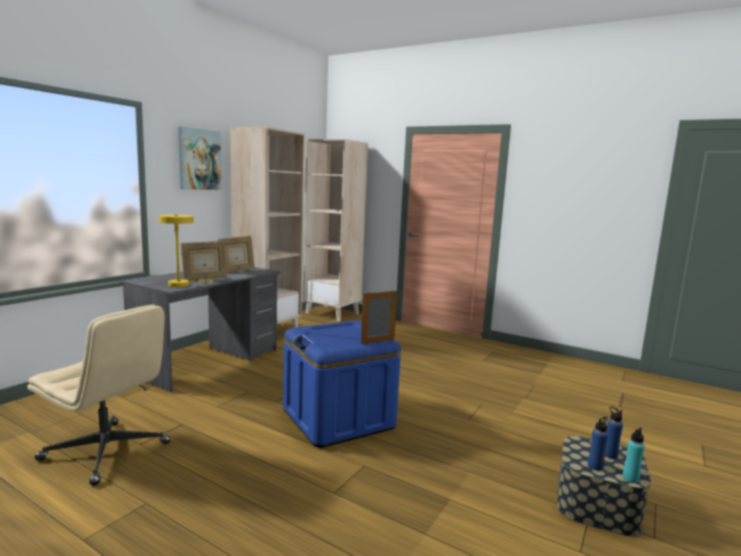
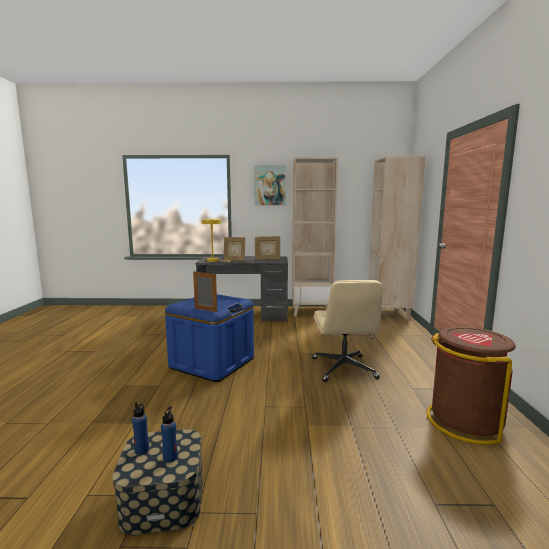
camera: 60 degrees right, 0 degrees up
beige office chair [27,305,171,486] -> beige office chair moved to [312,280,383,382]
turquoise bottle [623,427,645,483] -> none
none -> brown trash can [426,326,516,445]

